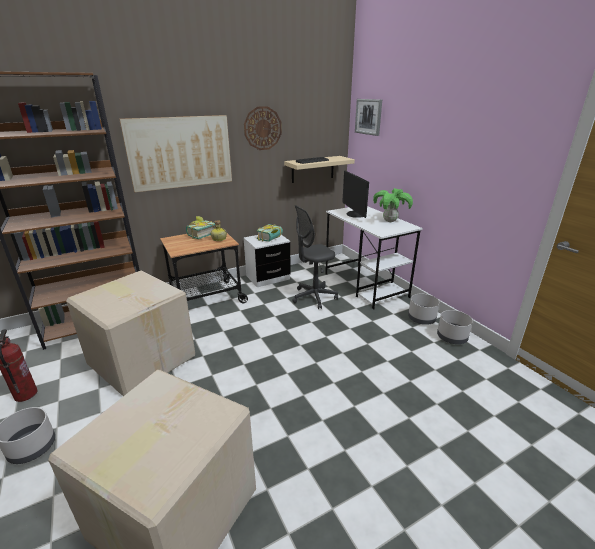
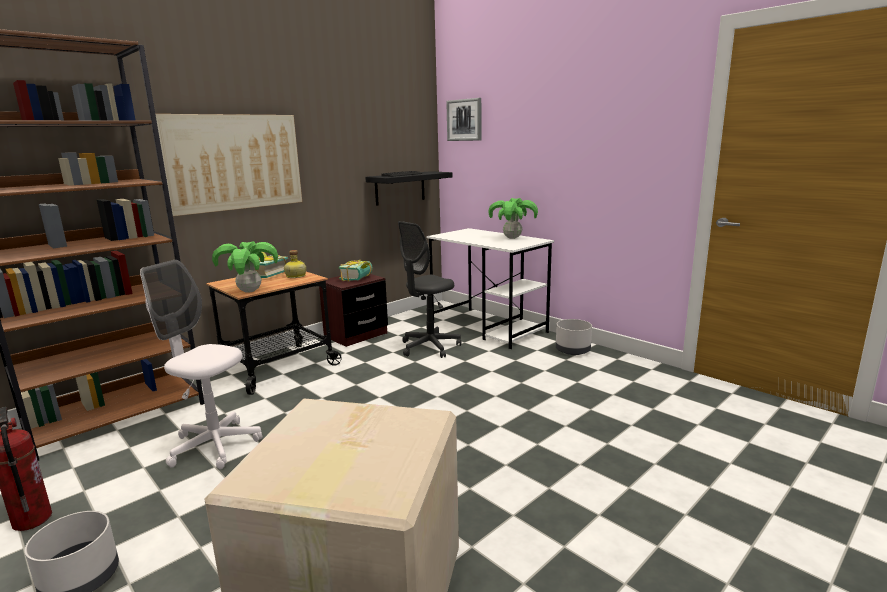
camera: 15 degrees left, 10 degrees down
cardboard box [66,270,195,396] -> white office chair [140,260,262,469]
wall clock [244,106,282,150] -> none
white nightstand [244,235,291,287] -> brown nightstand [319,274,388,347]
beige shelf [284,156,355,183] -> black shelf [365,171,453,206]
monitor [342,170,369,218] -> none
grey planter [437,310,473,344] -> none
none -> potted plant [212,241,278,293]

